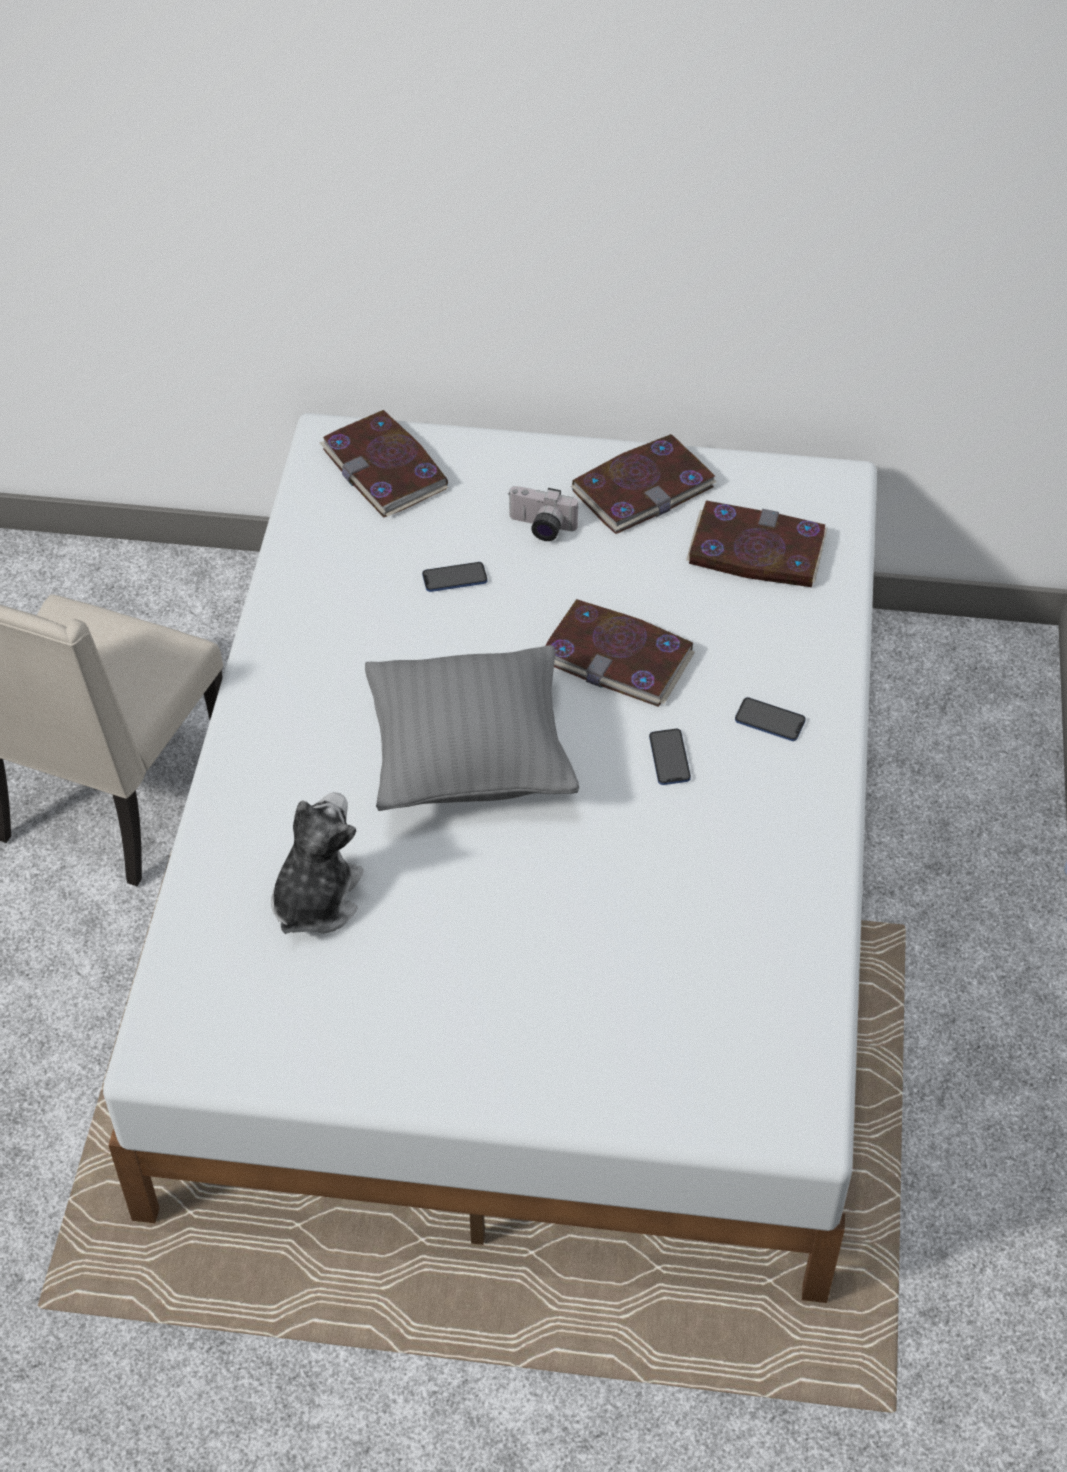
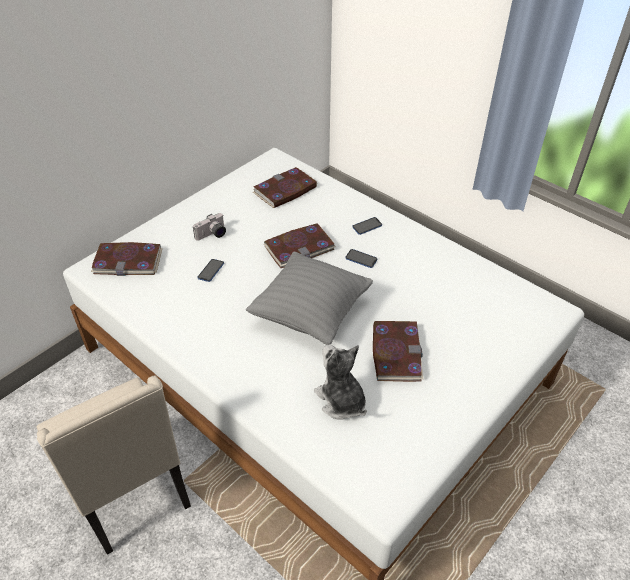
camera: 55 degrees left, 5 degrees down
book [571,434,716,534] -> book moved to [373,321,423,382]

